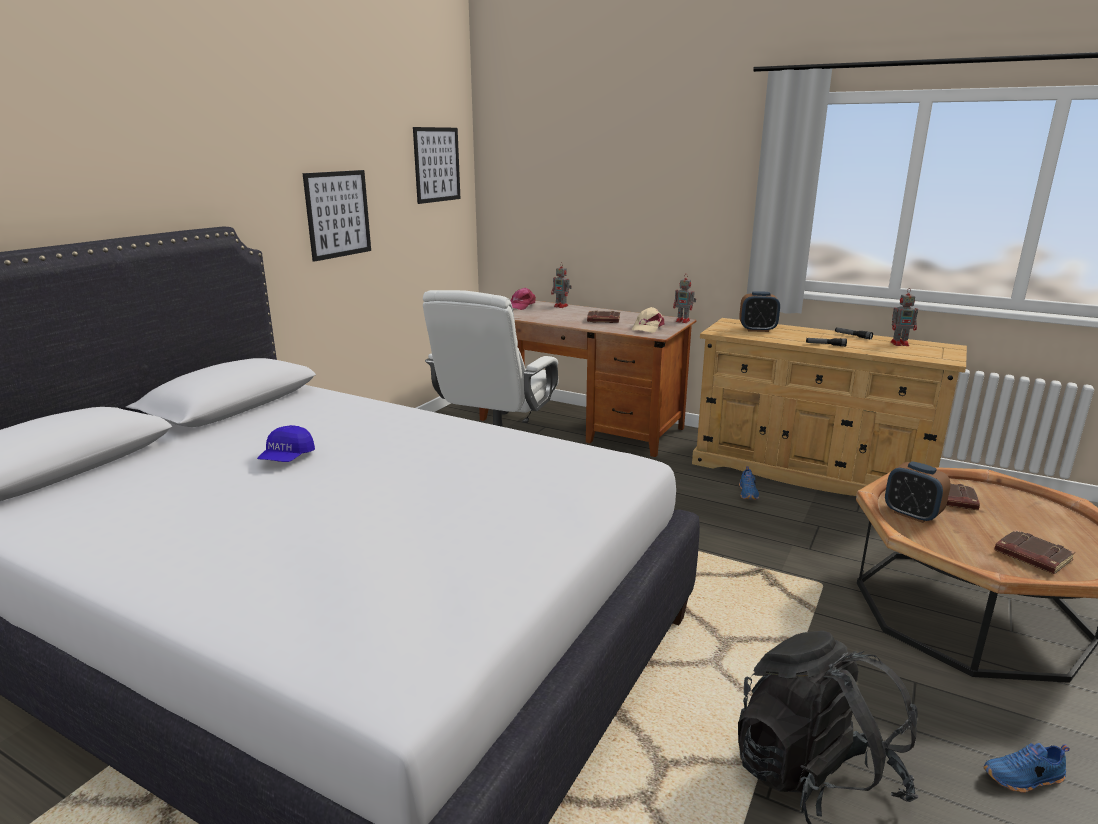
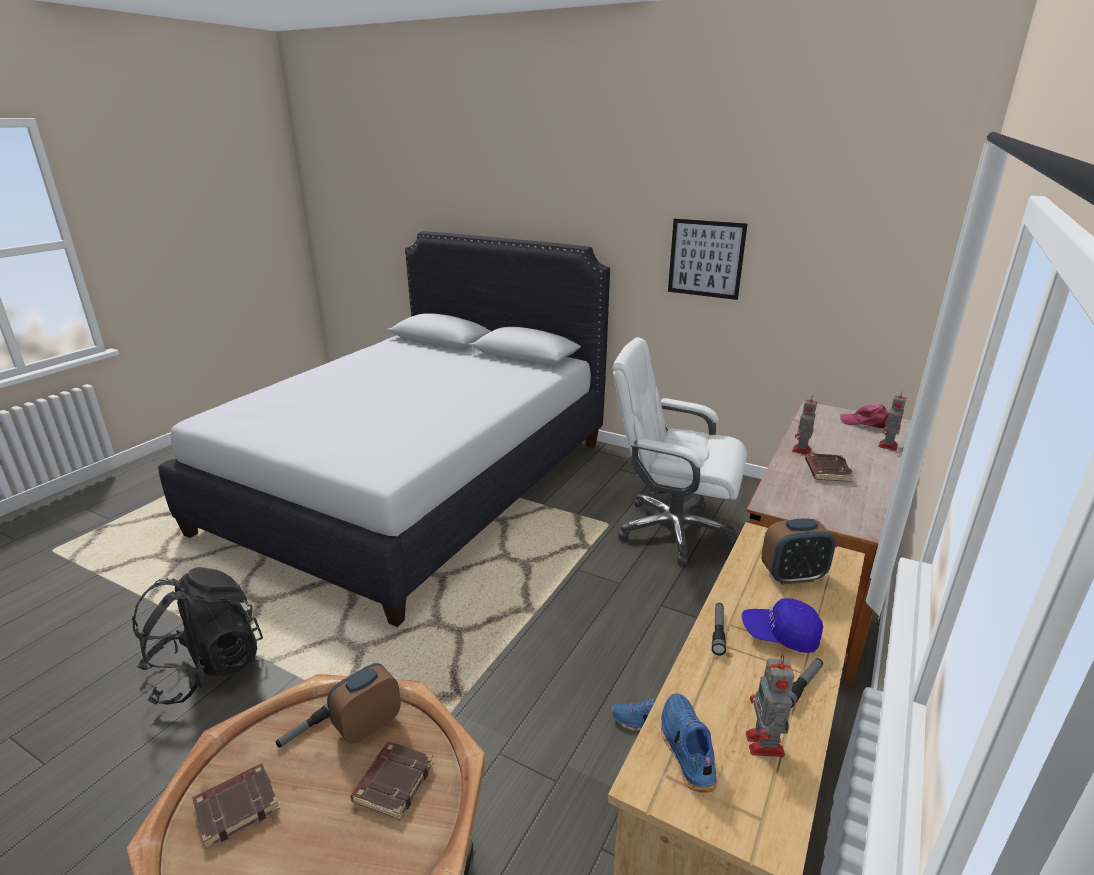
camera: 90 degrees right, 5 degrees up
blue cap [257,425,315,462] -> blue cap moved to [742,598,823,653]
picture [413,127,461,204] -> none
beige cap [632,307,665,333] -> none
toy robot [673,277,696,323] -> toy robot moved to [792,394,817,455]
alarm clock [739,291,780,332] -> alarm clock turned 105 degrees counterclockwise [761,519,836,585]
blue shoe [983,743,1070,793] -> blue shoe moved to [660,693,717,793]
none -> flashlight [275,704,330,748]

